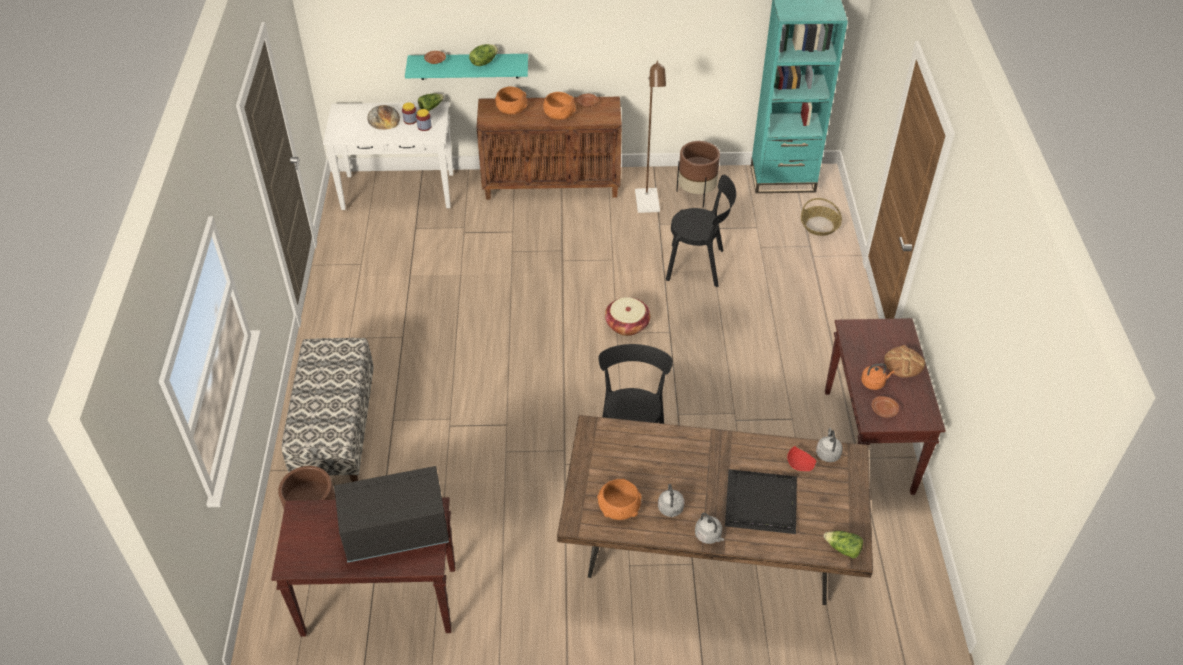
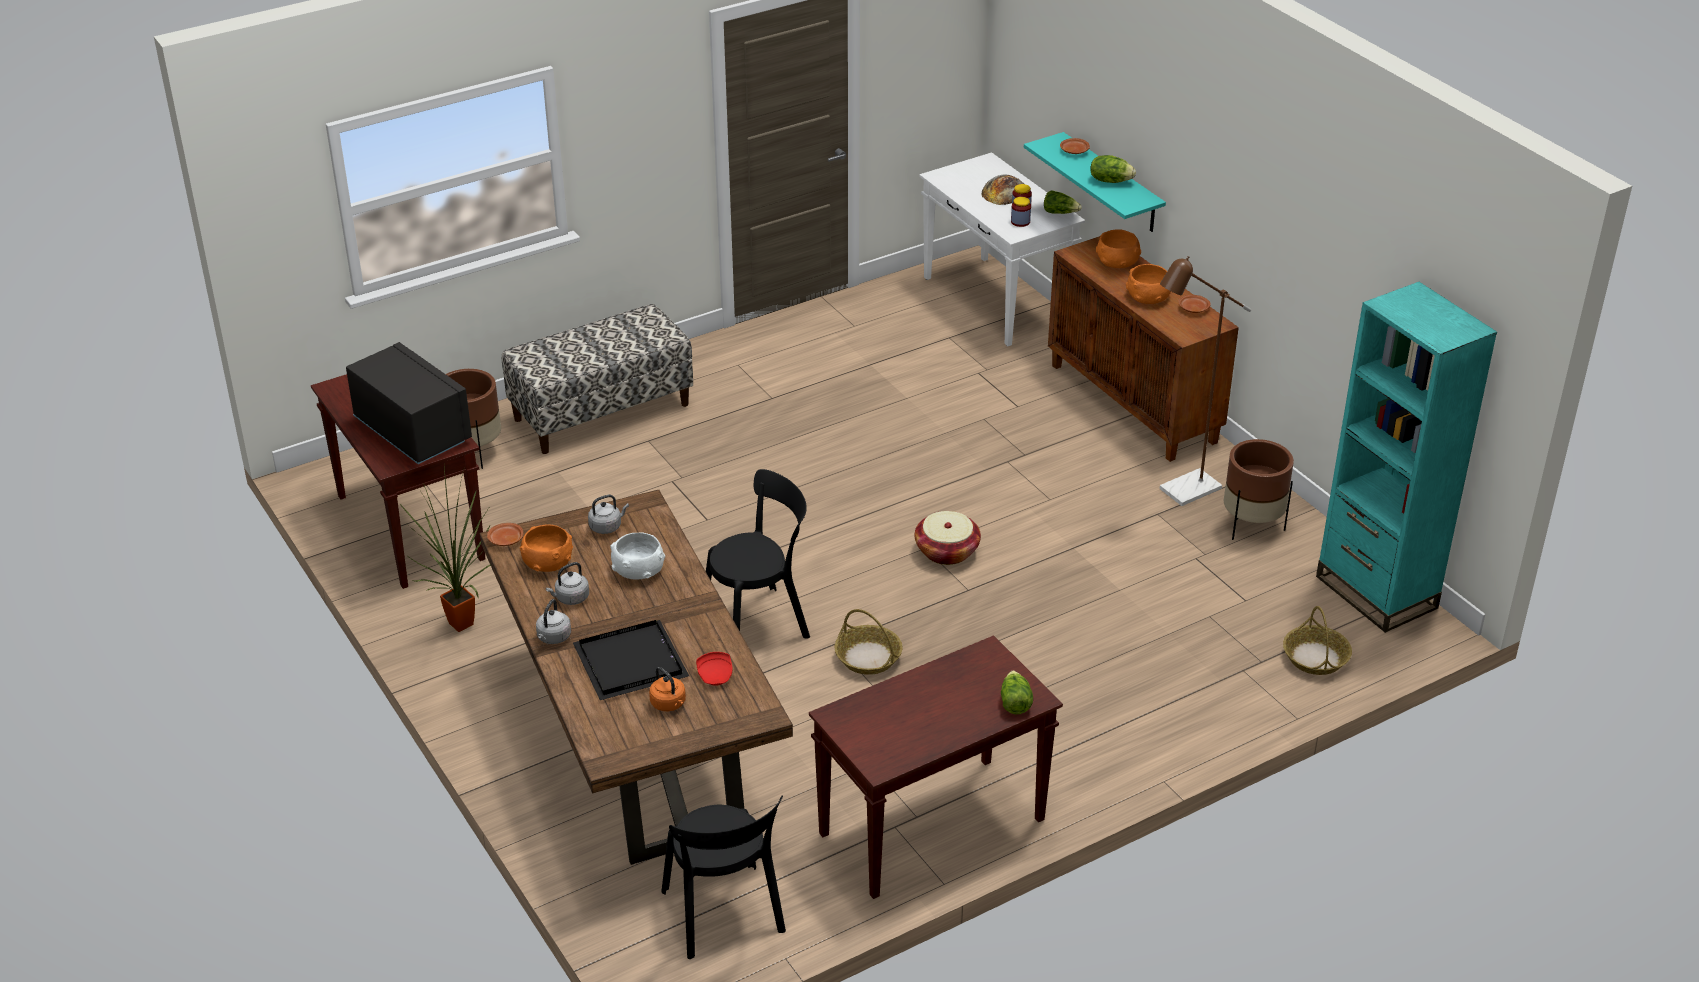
camera: 60 degrees right, 10 degrees down
black chair [666,175,736,287] -> black chair moved to [661,795,786,959]
grey kettle [816,428,843,462] -> grey kettle moved to [588,495,629,534]
lettuce [824,531,863,558] -> lettuce moved to [1001,671,1033,714]
orange kettle [861,363,895,390] -> orange kettle moved to [649,667,686,711]
brown plate [872,396,899,418] -> brown plate moved to [487,523,523,546]
bread [884,345,925,378] -> none
none -> potted plant [399,467,491,632]
none -> white bowl [610,532,665,580]
none -> basket [834,609,903,675]

